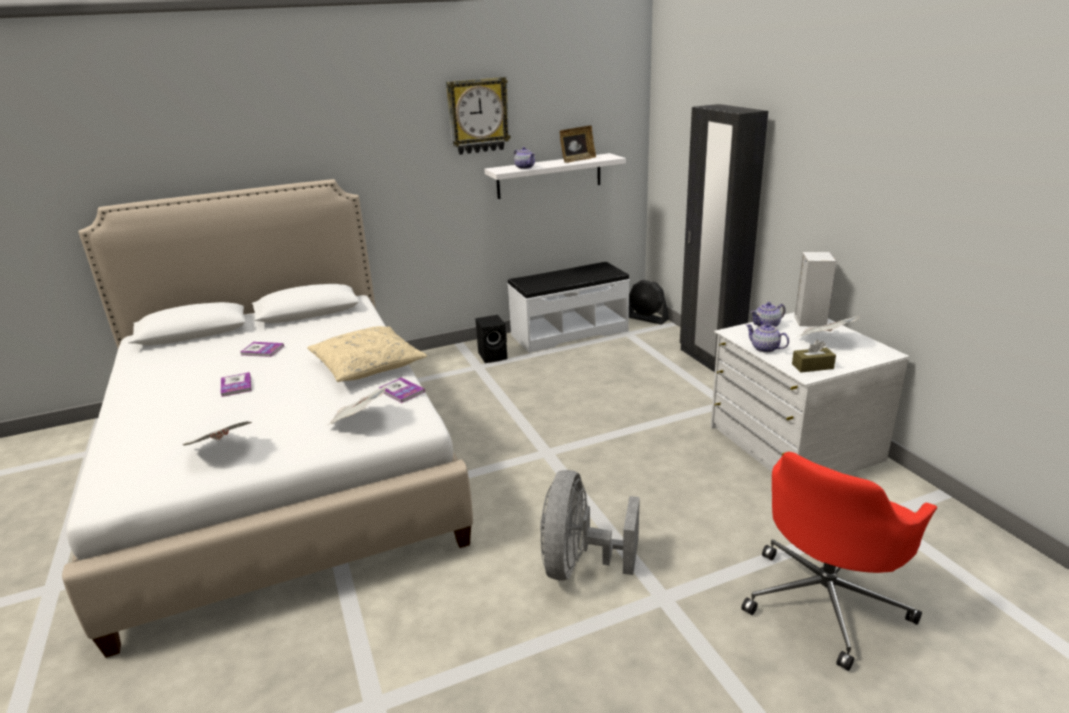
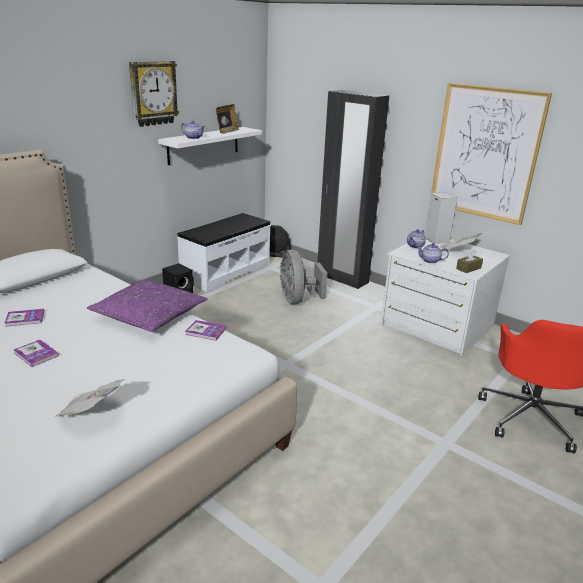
camera: 30 degrees left, 0 degrees up
beige pillow [307,326,427,382] -> purple pillow [87,280,208,332]
newspaper [328,385,387,425] -> none
grey fan [540,470,640,580] -> grey fan moved to [280,250,327,304]
none -> picture [431,83,552,225]

